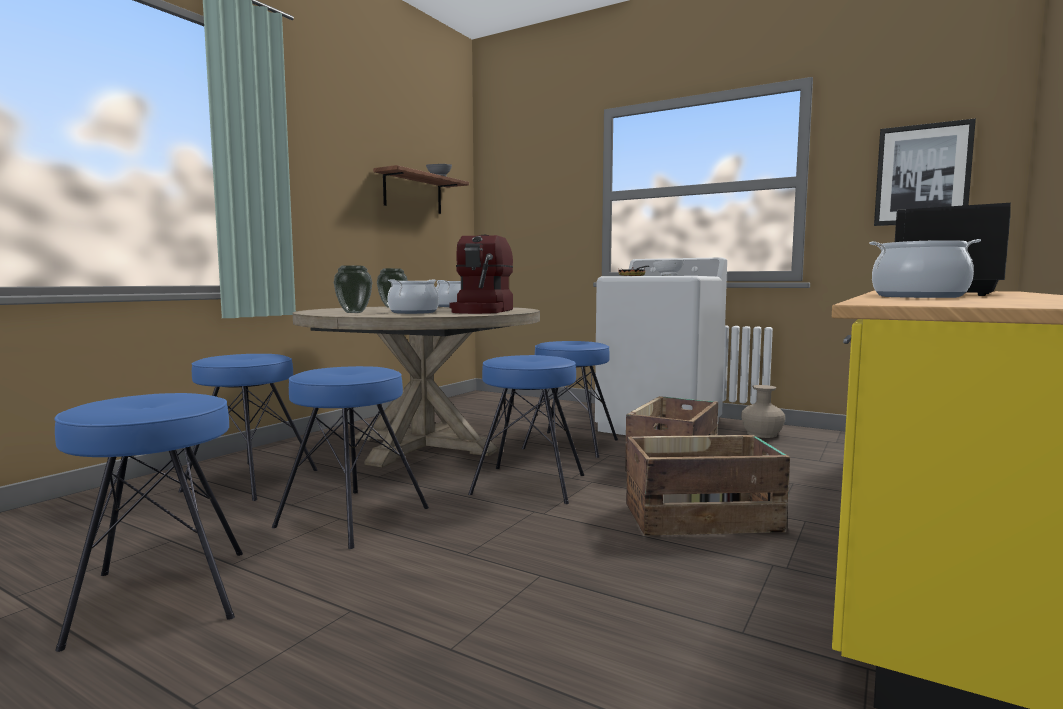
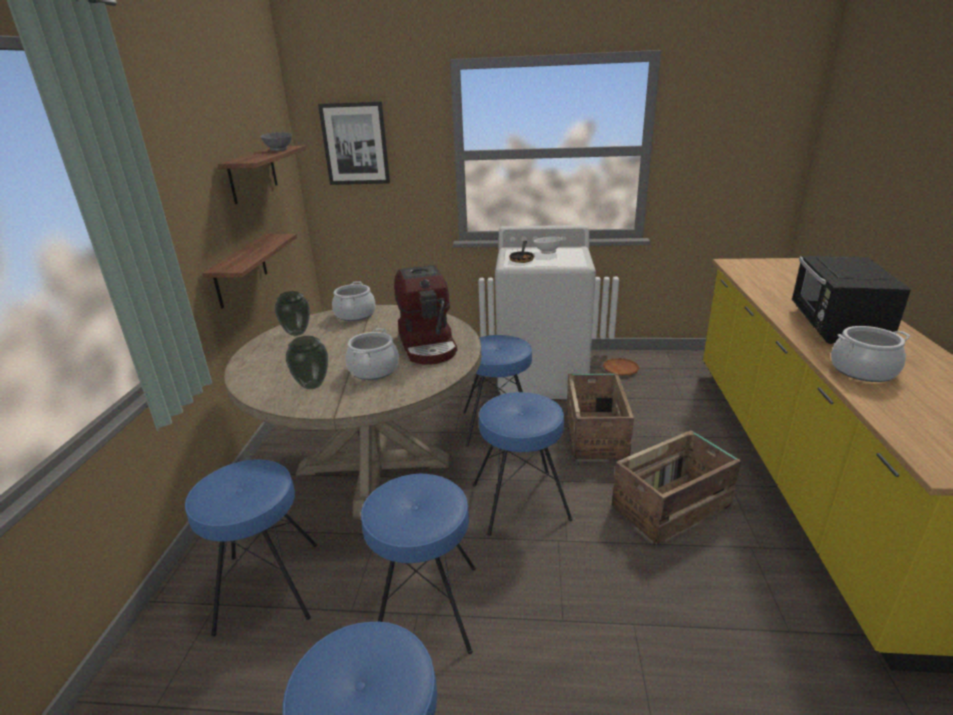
camera: 25 degrees left, 20 degrees up
beige vase [741,385,785,438] -> brown plate [603,358,640,376]
picture [874,118,976,226] -> picture moved to [318,102,390,185]
none -> shelf [203,234,297,309]

